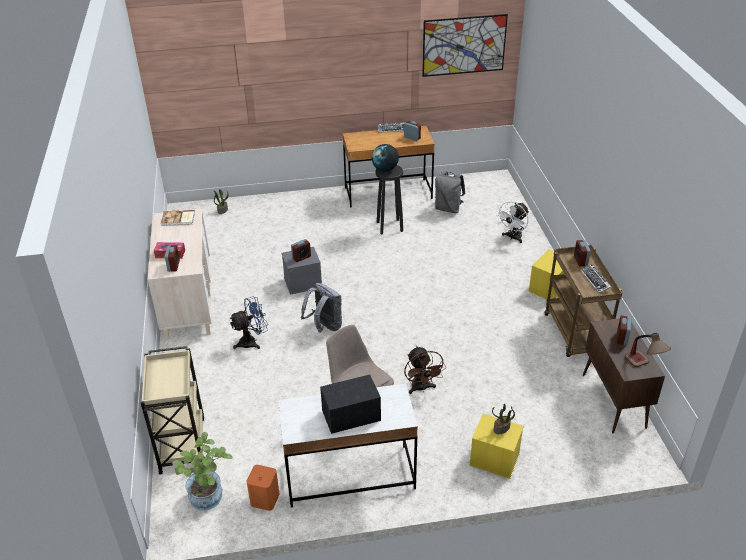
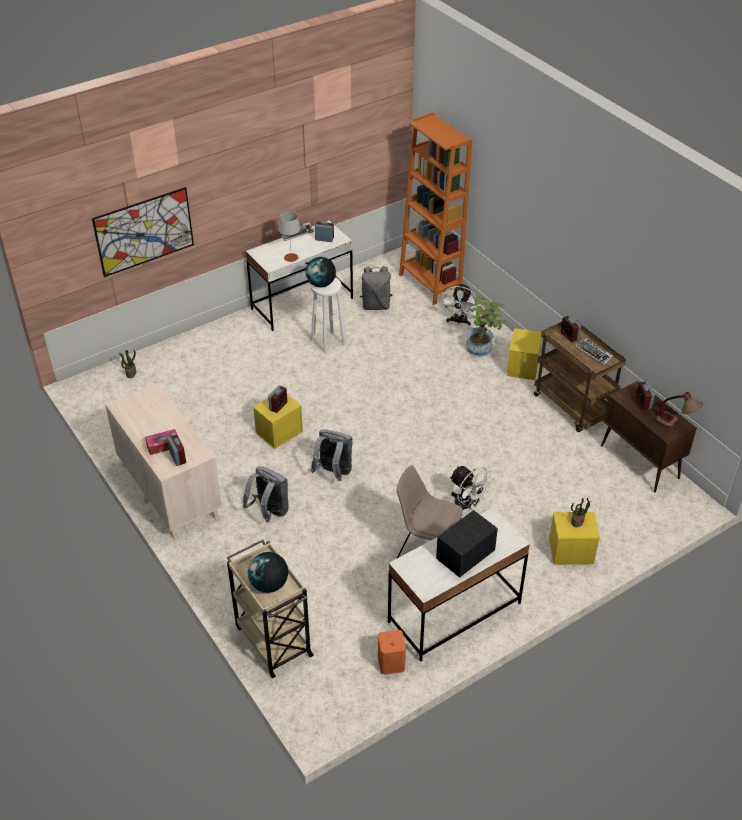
camera: 25 degrees left, 5 degrees up
book [161,210,195,226] -> none
potted plant [172,432,233,511] -> potted plant moved to [466,293,508,357]
blue fan [230,297,268,349] -> grey backpack [243,466,289,522]
grey storage box [282,247,322,295] -> yellow storage box [253,394,303,449]
brown desk [343,126,435,208] -> white desk [246,220,353,331]
black stool [375,165,403,234] -> white stool [311,277,346,354]
brown fan [404,346,446,394] -> white fan [450,466,494,510]
picture [422,14,508,77] -> picture moved to [92,187,194,277]
none -> globe [248,552,288,593]
none -> grey table lamp [278,212,300,262]
none -> orange bookcase [399,112,472,305]

